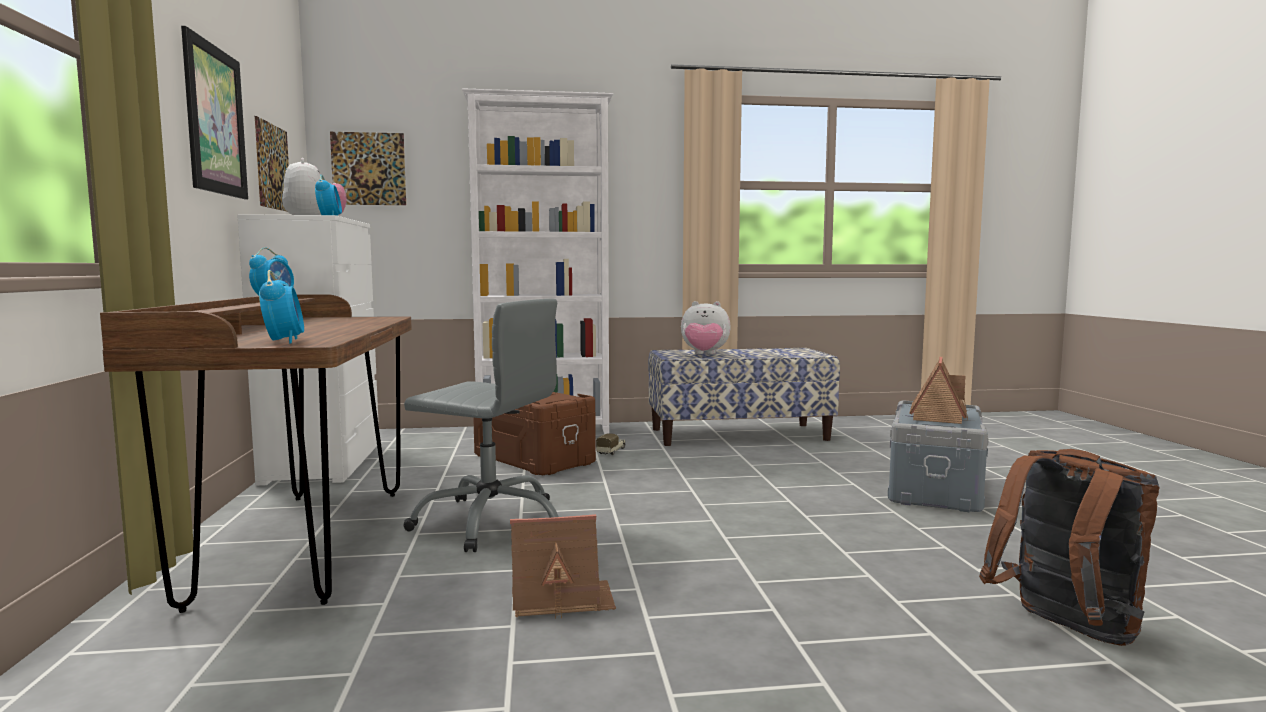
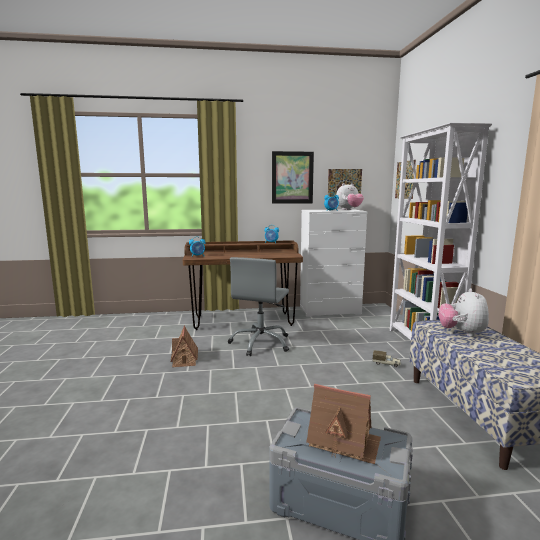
camera: 90 degrees right, 5 degrees up
brown storage box [473,392,596,475] -> none
brown backpack [979,449,1159,646] -> none

